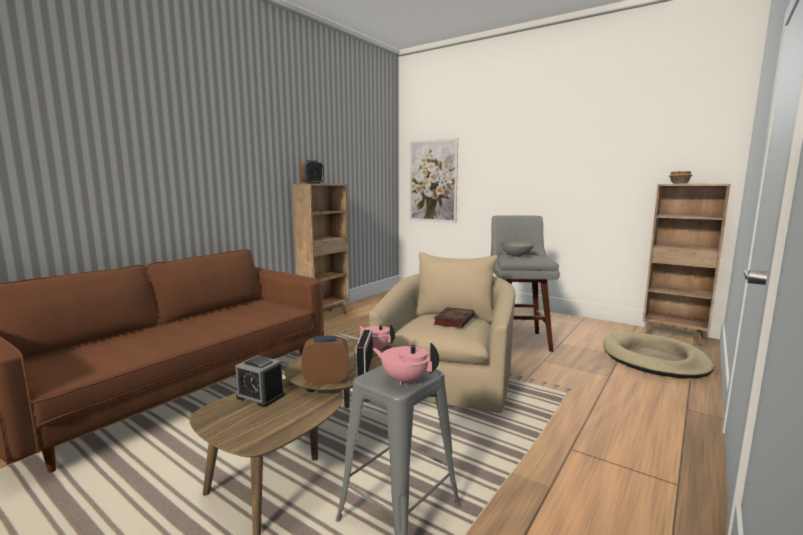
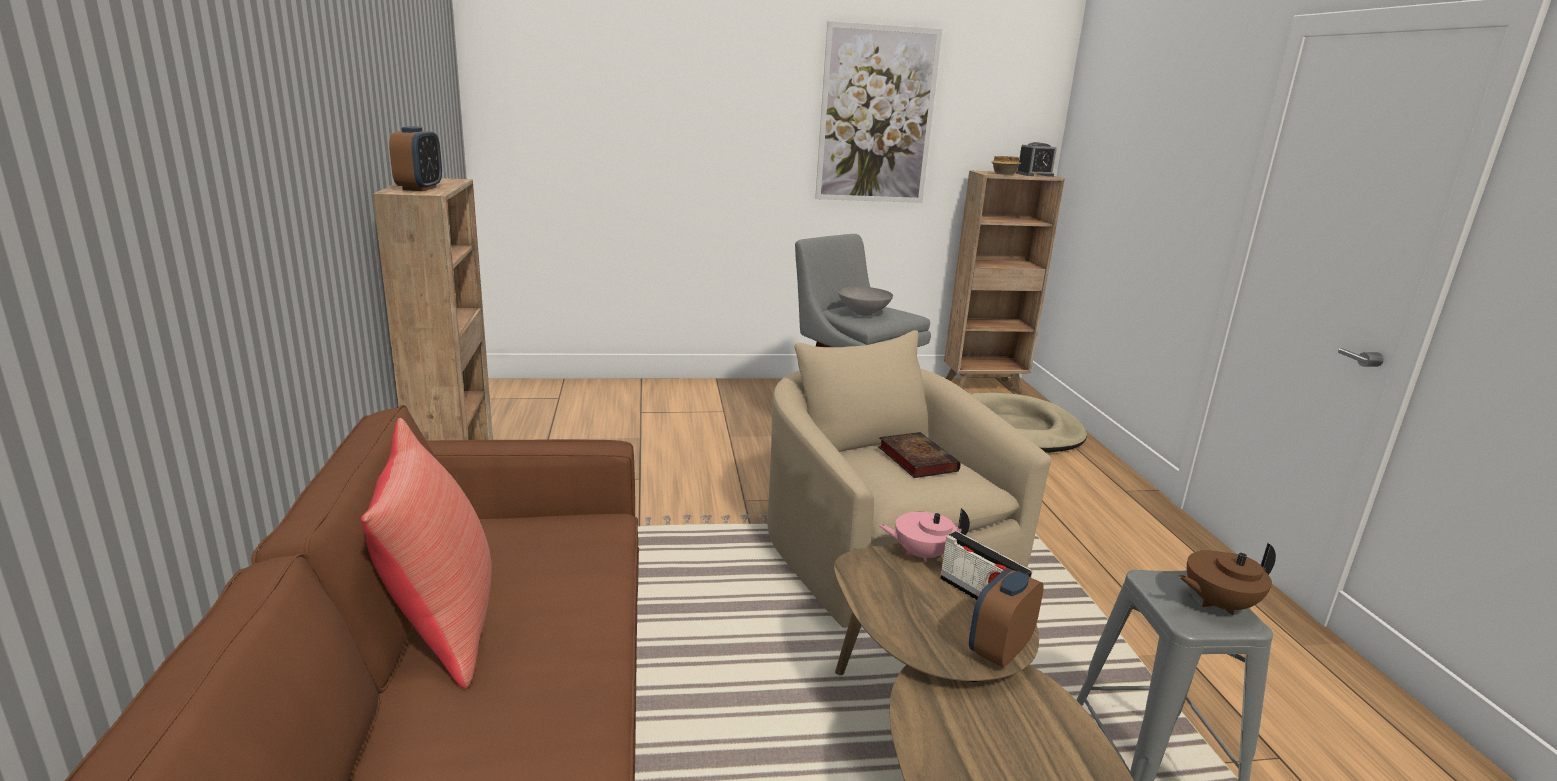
camera: 45 degrees left, 10 degrees up
alarm clock [235,355,285,407] -> alarm clock moved to [1016,142,1057,177]
pink teapot [372,343,439,385] -> brown teapot [1178,543,1276,615]
picture [409,138,458,223] -> picture moved to [815,21,942,203]
none -> red pillow [361,418,492,688]

